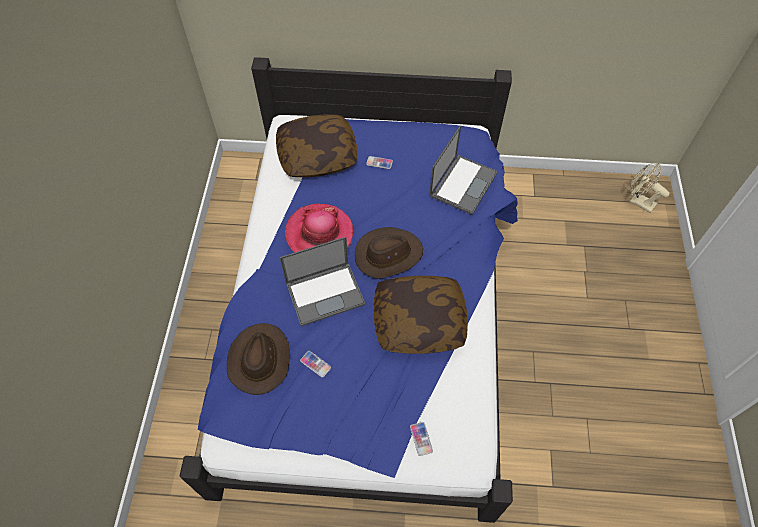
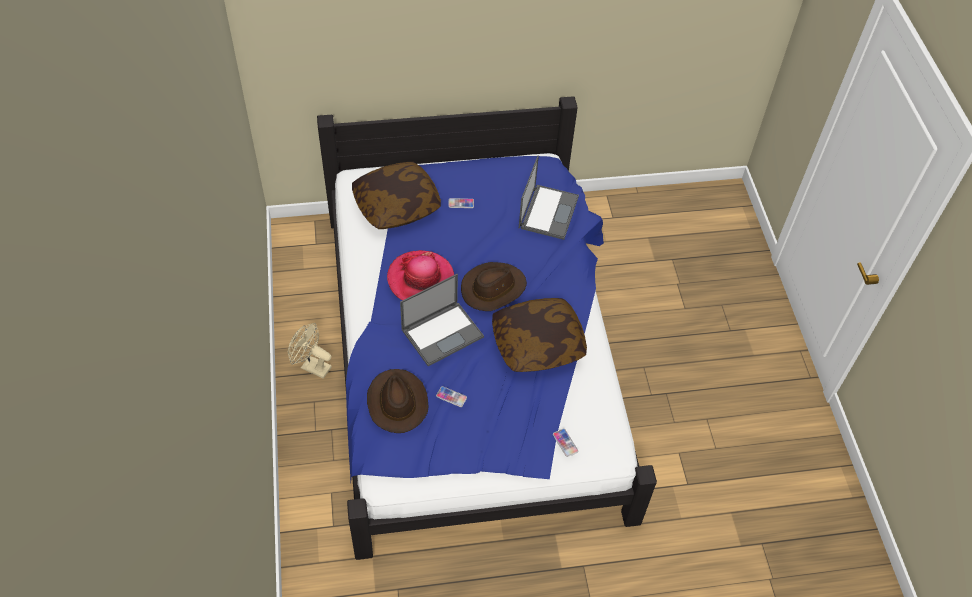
camera: 15 degrees left, 5 degrees down
beige fan [630,163,670,213] -> beige fan moved to [288,323,332,379]

